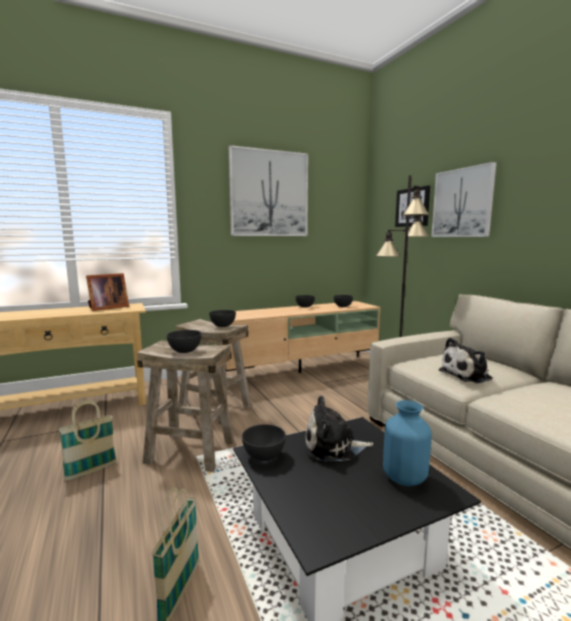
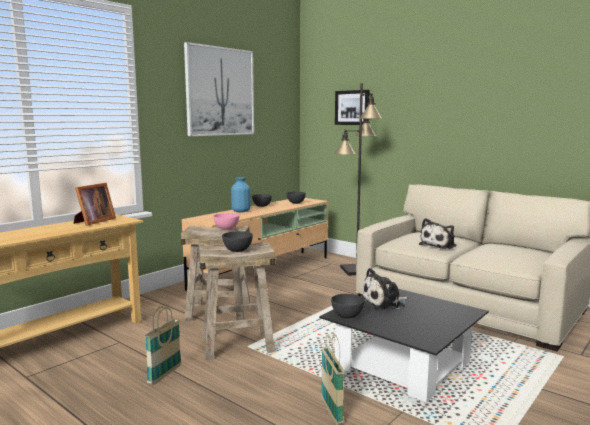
camera: 25 degrees left, 0 degrees up
grey bowl [209,310,236,327] -> pink bowl [213,213,239,230]
blue vase [383,400,432,486] -> blue vase moved to [231,177,251,212]
picture [431,162,497,237] -> none

